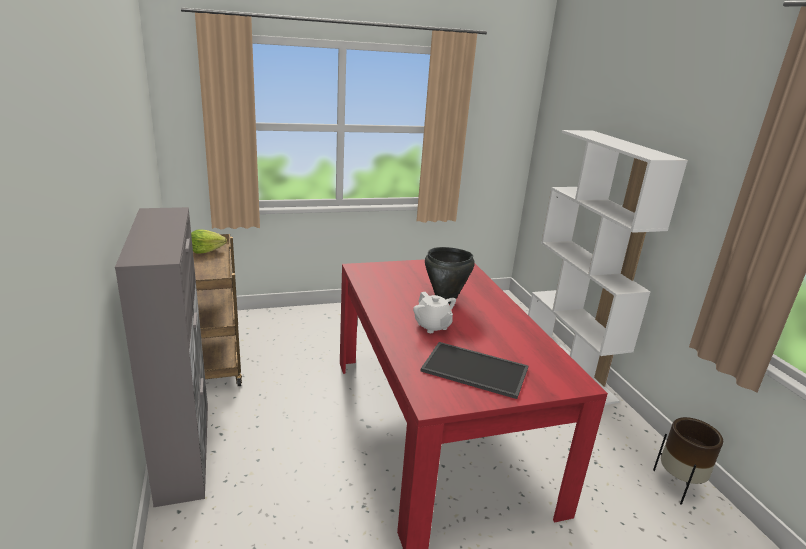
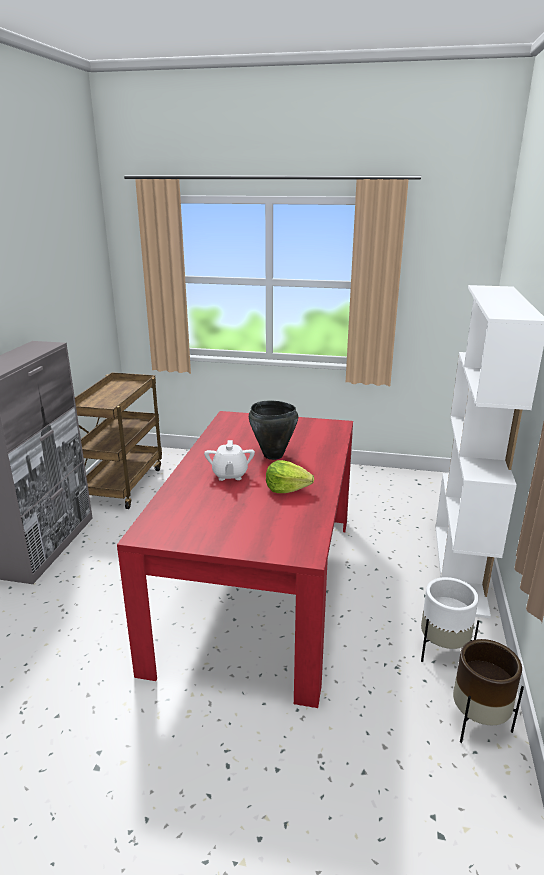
camera: 30 degrees right, 0 degrees up
lettuce [191,229,227,254] -> lettuce moved to [266,460,314,493]
tray [421,342,528,399] -> none
none -> white planter [421,577,479,662]

